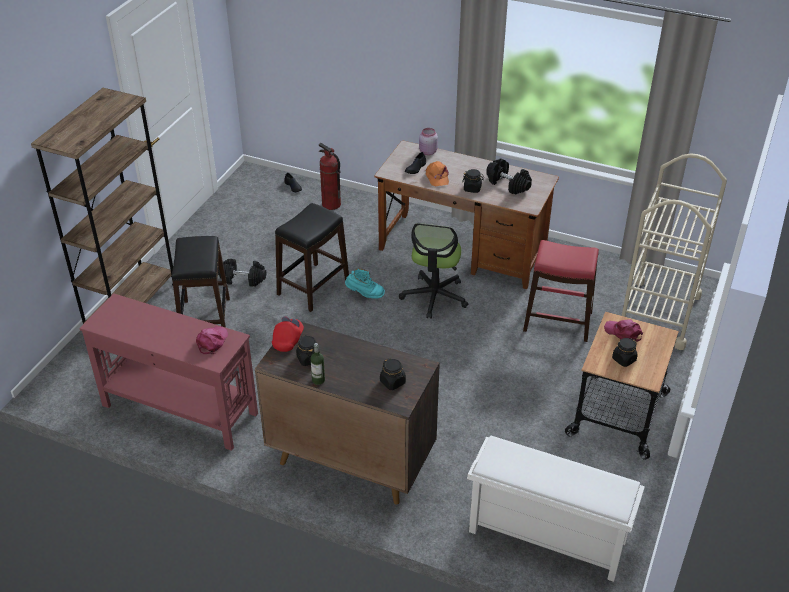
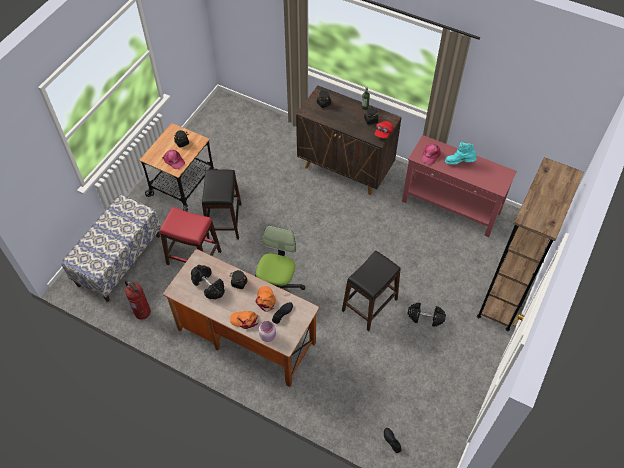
camera: 175 degrees left, 15 degrees up
black stool [172,236,230,328] -> black stool moved to [202,169,241,240]
fire extinguisher [319,143,341,210] -> fire extinguisher moved to [125,280,151,320]
turquoise boot [345,268,385,299] -> turquoise boot moved to [445,142,477,165]
white shoe rack [467,435,645,582] -> none
beige cart [622,153,727,350] -> bench [61,194,161,302]
none -> orange cap [230,311,259,329]

